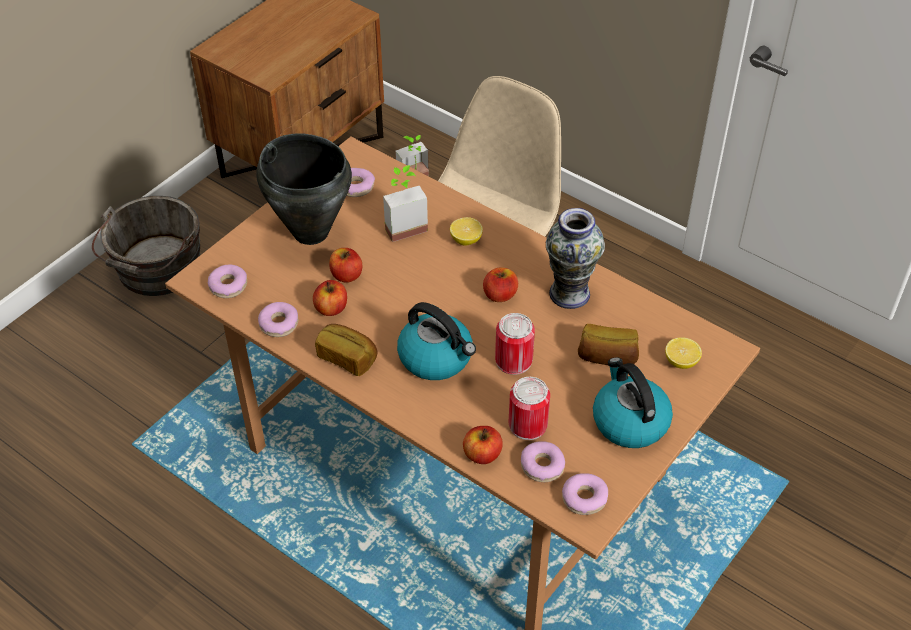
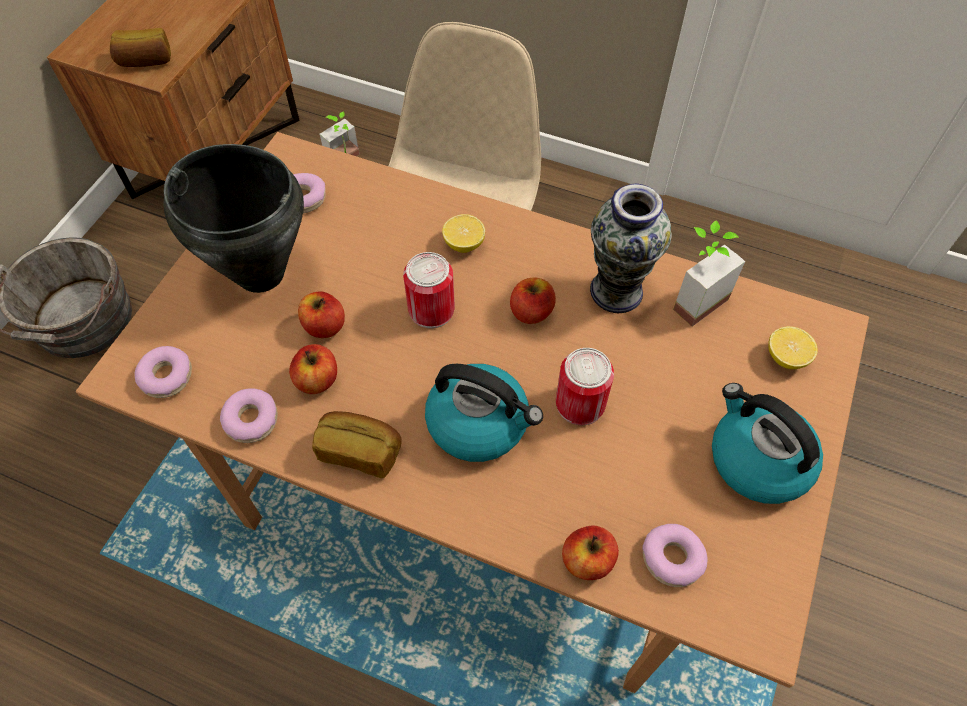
camera: 15 degrees left, 10 degrees up
potted plant [383,165,428,242] -> potted plant moved to [673,221,745,326]
can [509,377,550,440] -> can moved to [403,252,455,328]
donut [562,473,608,515] -> none
bread [578,324,639,365] -> bread moved to [110,28,171,67]

